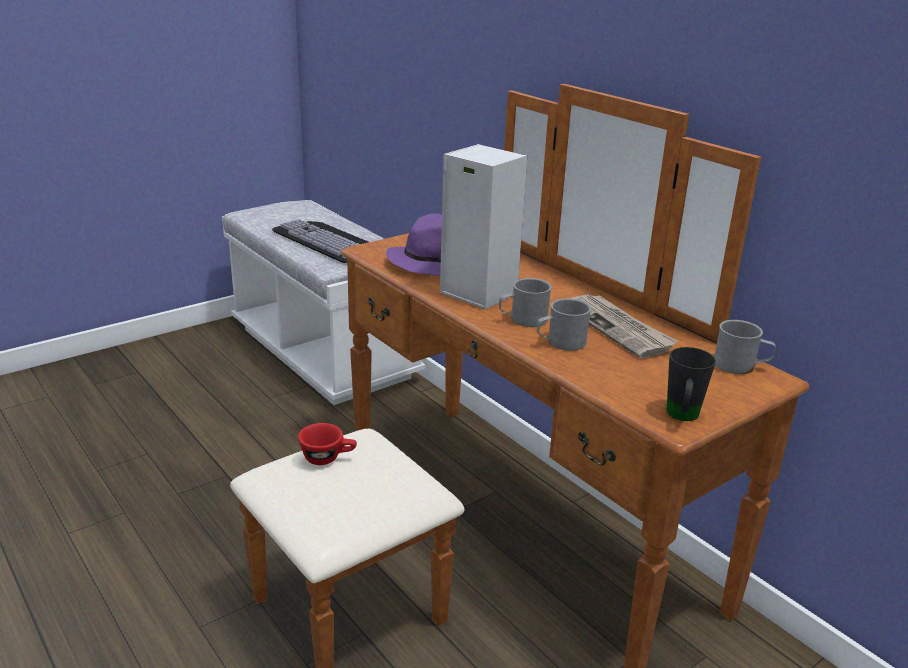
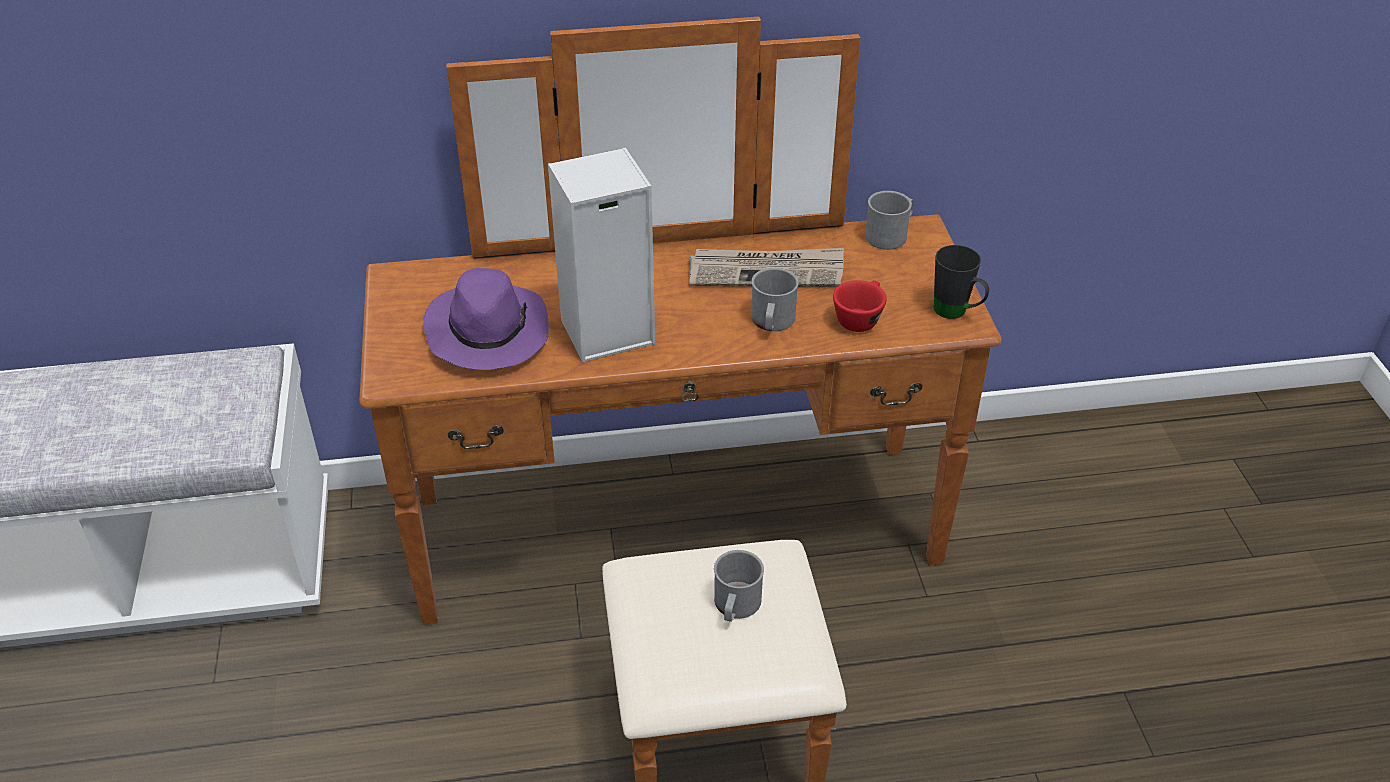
camera: 60 degrees left, 15 degrees up
keyboard [272,219,368,263] -> none
red cup [298,423,357,465] -> red cup moved to [833,280,887,332]
grey mug [499,278,551,327] -> grey mug moved to [714,550,764,622]

